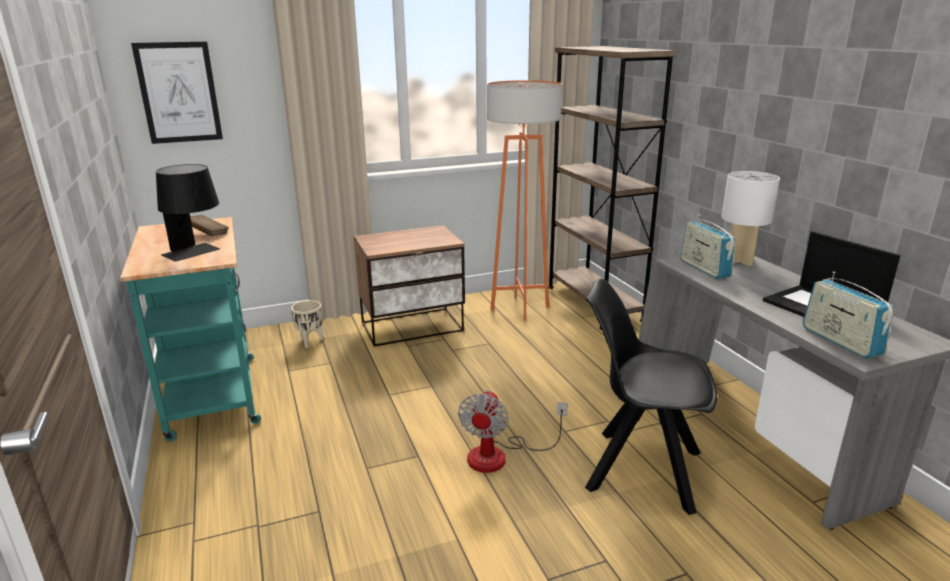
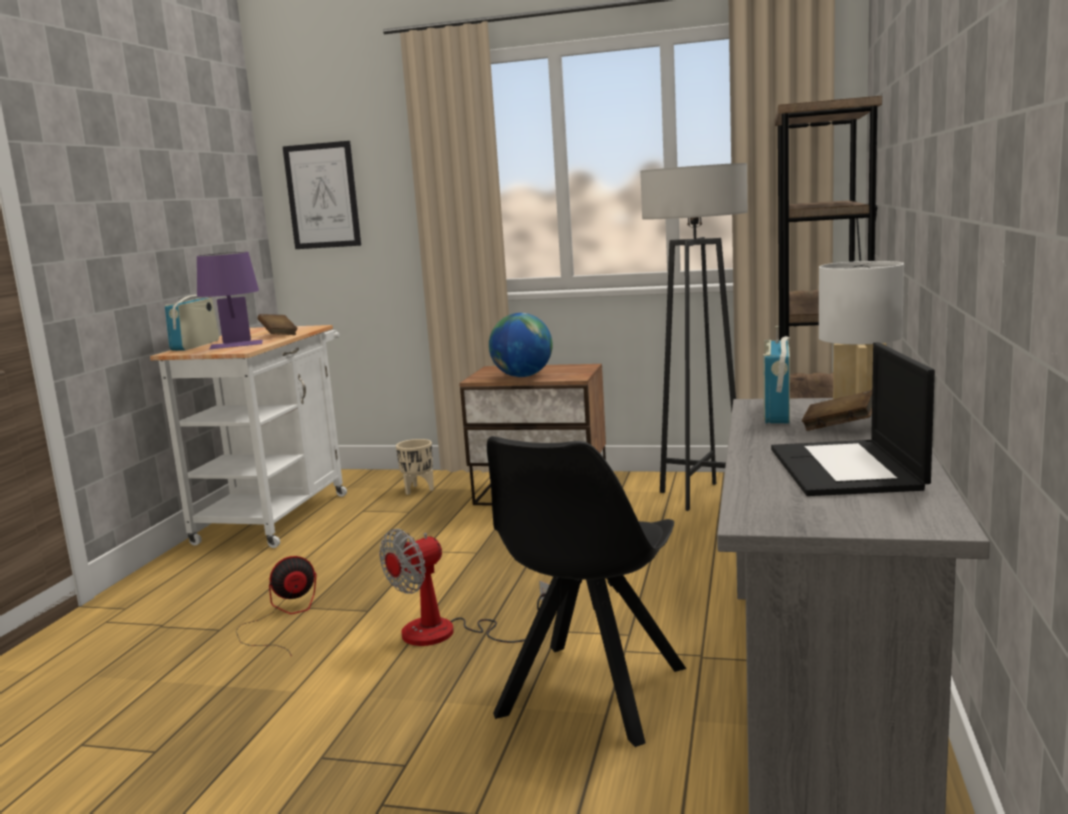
camera: 35 degrees right, 10 degrees down
turquoise cart [120,217,261,441] -> white cart [150,325,347,548]
black table lamp [156,164,220,262] -> purple table lamp [197,252,263,349]
orange floor lamp [487,80,562,322] -> grey floor lamp [640,163,748,511]
black chair [585,279,717,515] -> black chair turned 120 degrees counterclockwise [487,436,686,747]
radio [803,272,893,359] -> radio moved to [165,295,219,351]
none -> fan [236,556,316,656]
none -> globe [489,313,553,377]
none -> brown book [802,390,872,431]

